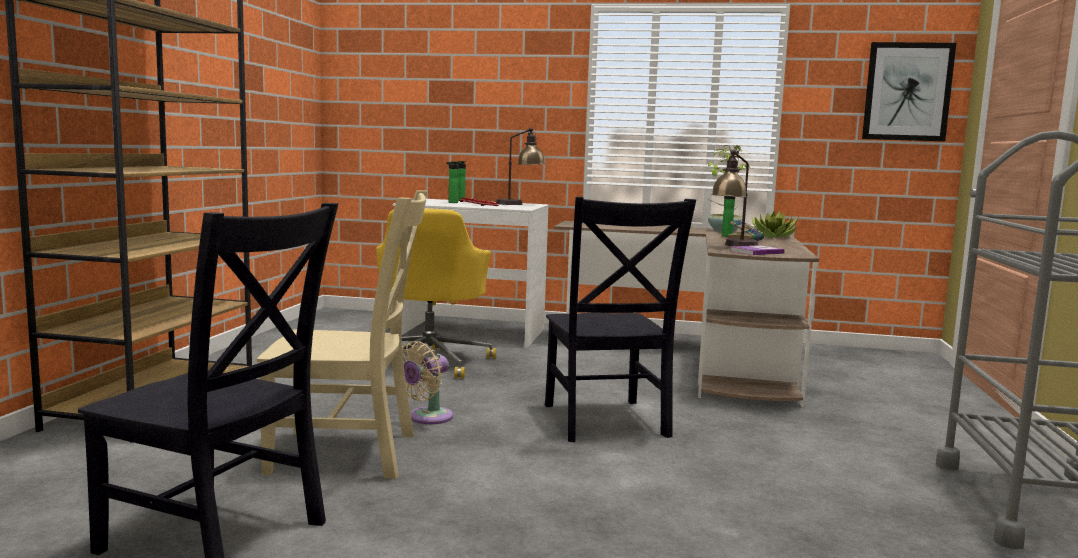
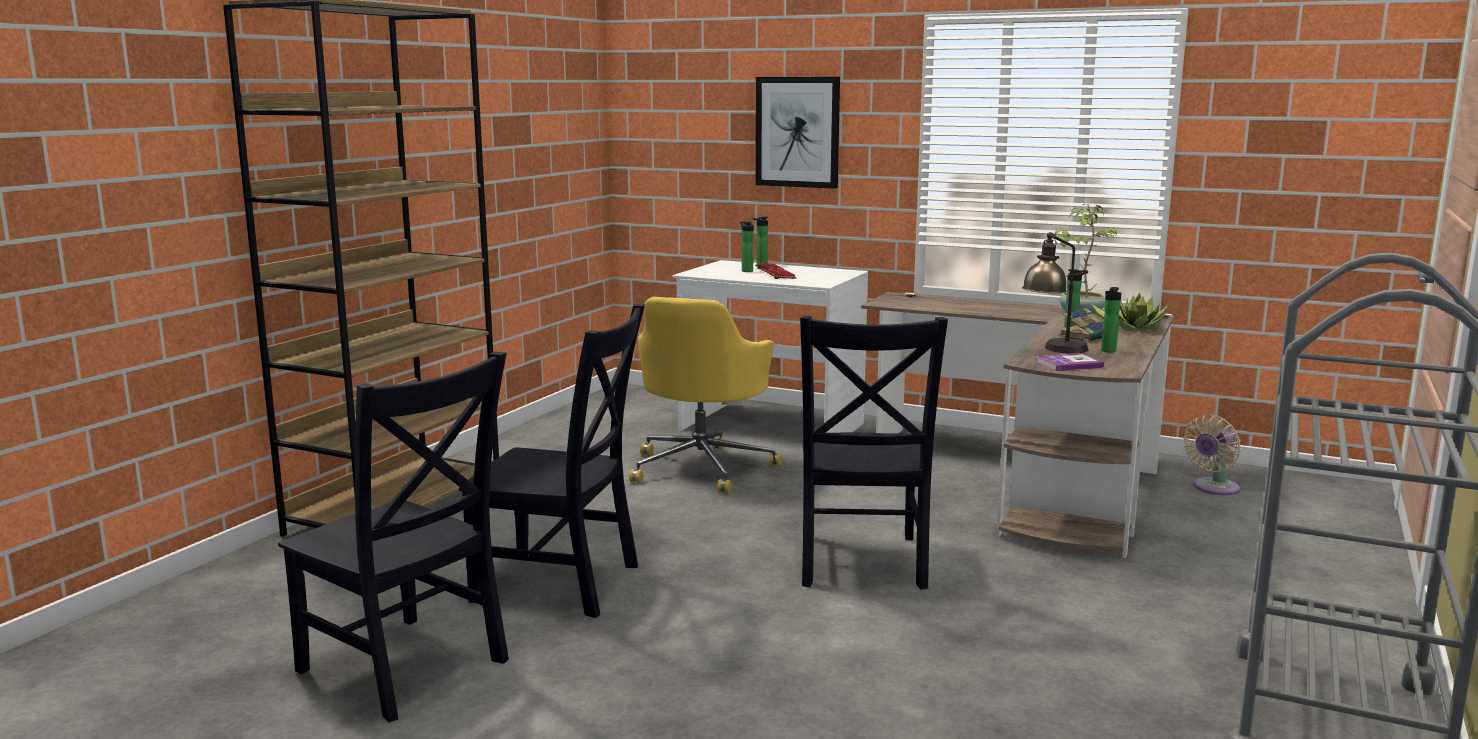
camera: 15 degrees right, 5 degrees up
beige chair [257,191,427,479] -> black chair [459,304,645,618]
beige fan [402,341,453,424] -> beige fan moved to [1183,415,1241,495]
table lamp [496,128,545,205] -> none
picture [862,42,956,141] -> picture moved to [755,77,840,189]
none -> bottle [1101,287,1121,352]

